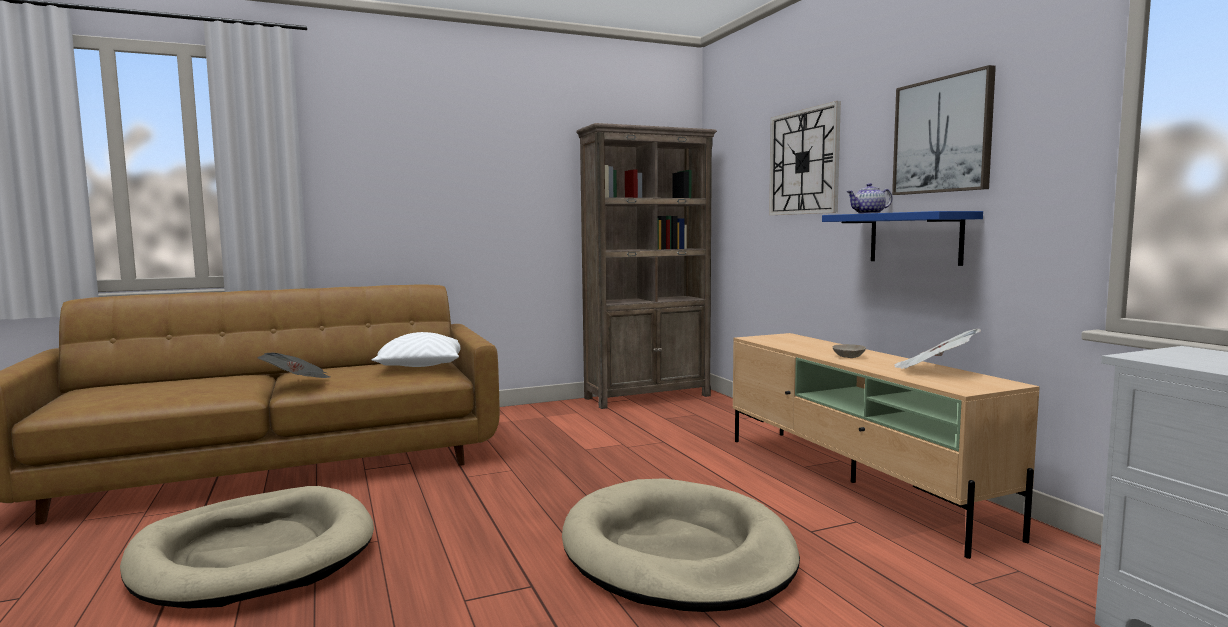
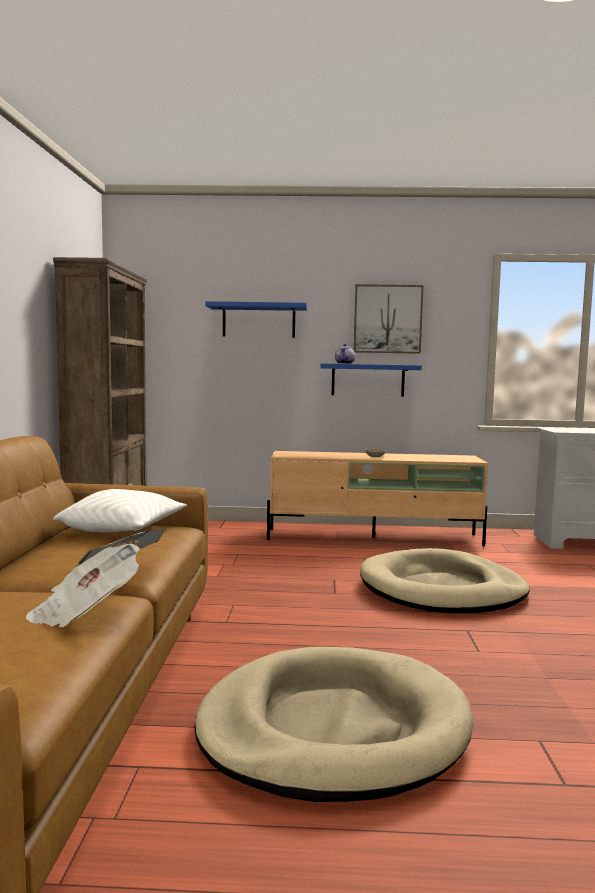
camera: 65 degrees left, 0 degrees up
wall clock [769,101,841,215] -> blue shelf [205,301,307,338]
newspaper [894,329,981,369] -> newspaper moved to [26,544,140,628]

